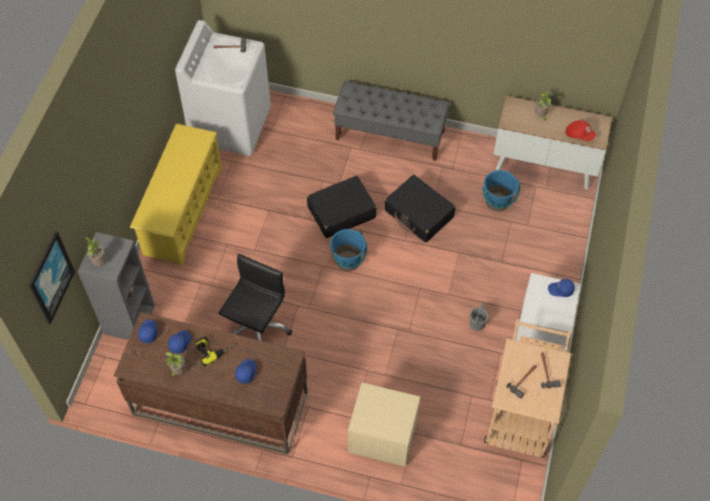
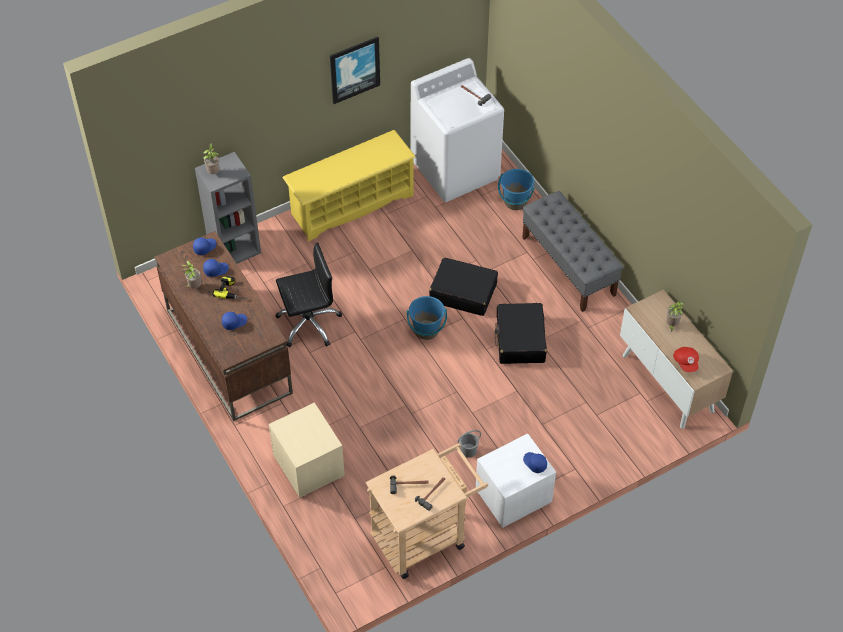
camera: 45 degrees right, 5 degrees down
picture [29,231,75,324] -> picture moved to [330,37,380,104]
blue bucket [482,170,520,211] -> blue bucket moved to [498,169,535,210]

